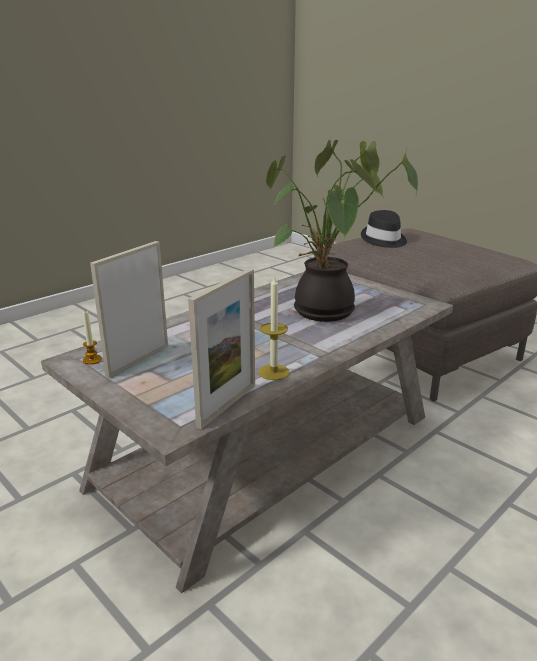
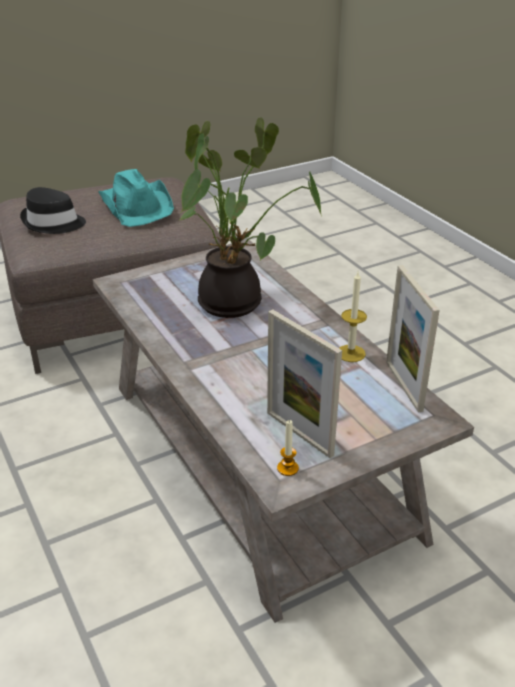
camera: 75 degrees left, 10 degrees up
picture frame [188,268,255,429] -> picture frame turned 150 degrees counterclockwise [386,265,440,413]
none -> turquoise hat [98,169,174,227]

